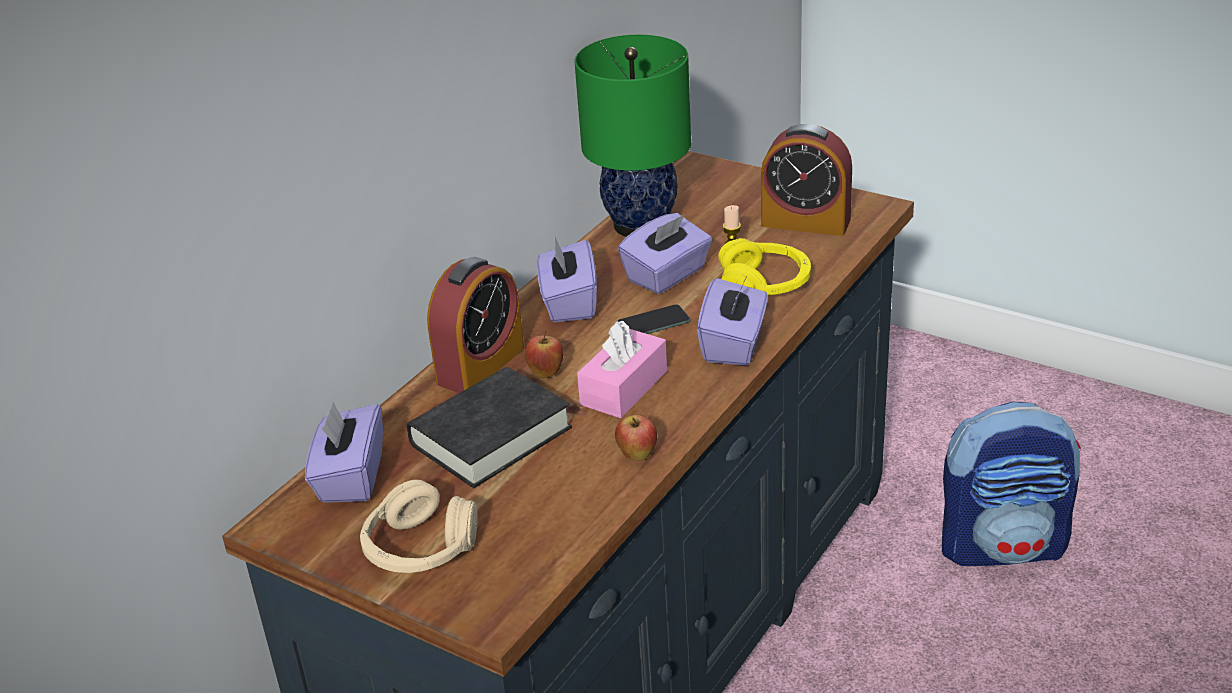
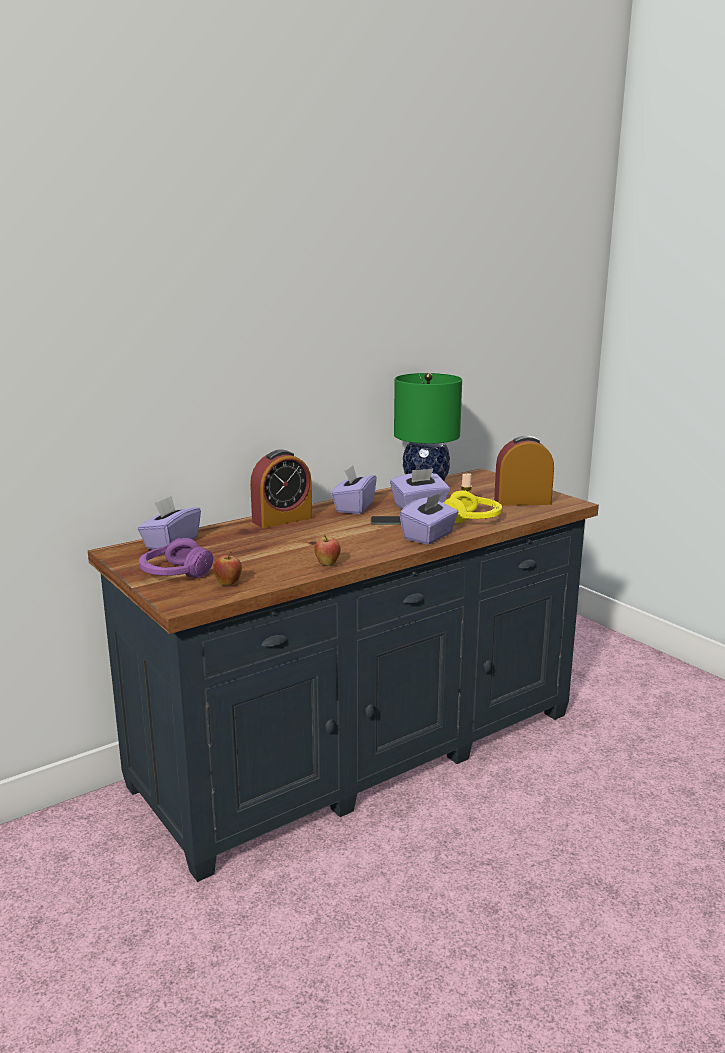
camera: 20 degrees right, 15 degrees down
beige headphones [360,480,478,573] -> purple headphones [139,538,213,578]
black book [406,367,572,488] -> none
apple [525,331,564,378] -> apple moved to [213,551,242,586]
pink tissue box [577,321,667,418] -> none
alarm clock [761,124,852,236] -> alarm clock turned 135 degrees clockwise [494,435,554,506]
backpack [942,402,1081,566] -> none

